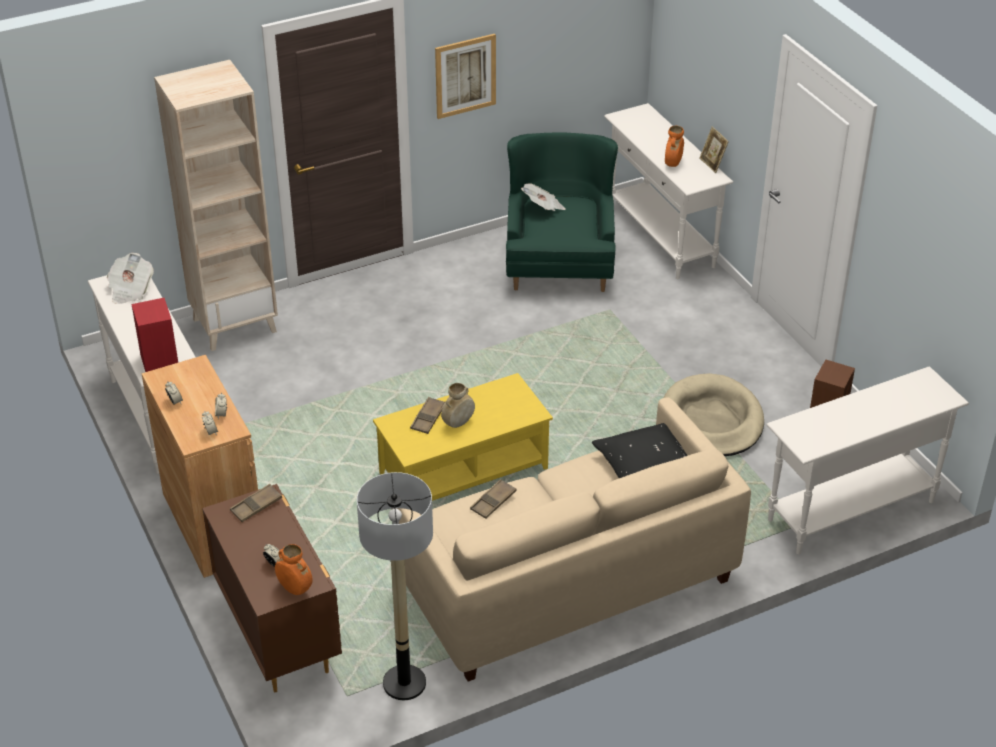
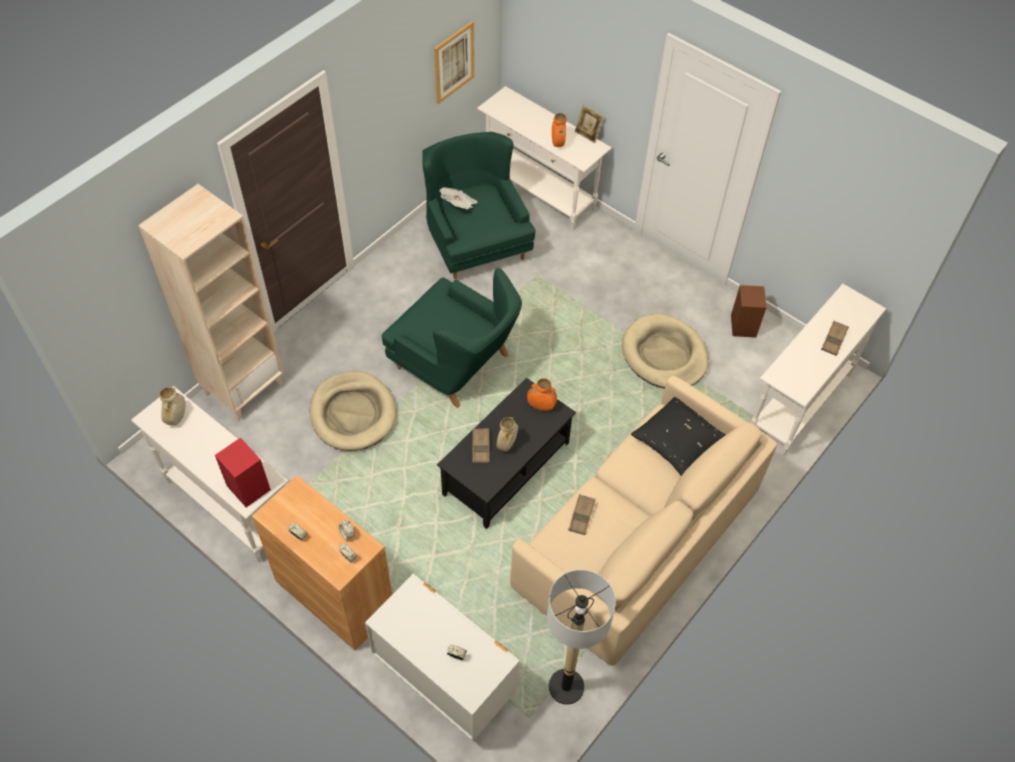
camera: 25 degrees left, 15 degrees up
newspaper [107,253,154,304] -> beige vase [159,387,186,425]
brown dresser [202,484,342,692] -> white dresser [365,573,520,741]
brown tray [230,484,282,522] -> brown tray moved to [821,321,849,356]
orange vase [275,544,312,595] -> orange vase moved to [527,378,557,411]
yellow coffee table [373,373,553,501] -> black coffee table [437,378,576,529]
picture [435,34,496,119] -> picture moved to [434,21,474,104]
none -> beige dog bed [310,371,397,451]
none -> green armchair [382,268,522,408]

